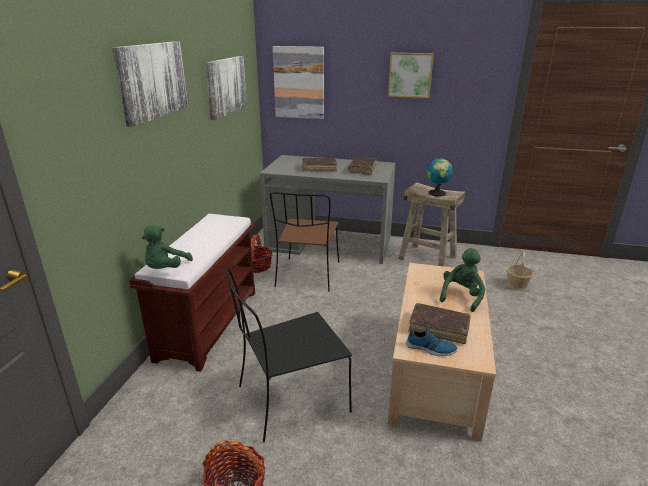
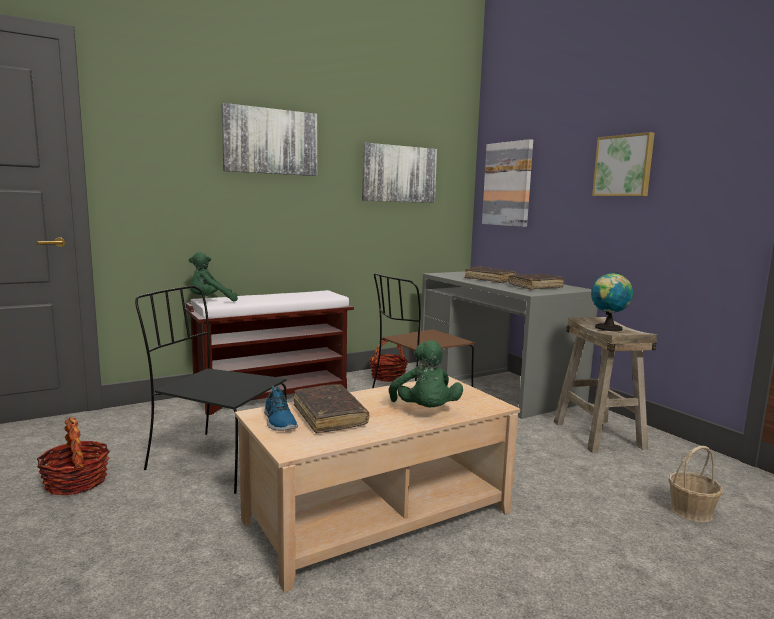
camera: 45 degrees right, 15 degrees down
green plush toy [440,248,485,312] -> green plush toy turned 90 degrees clockwise [389,340,463,407]

